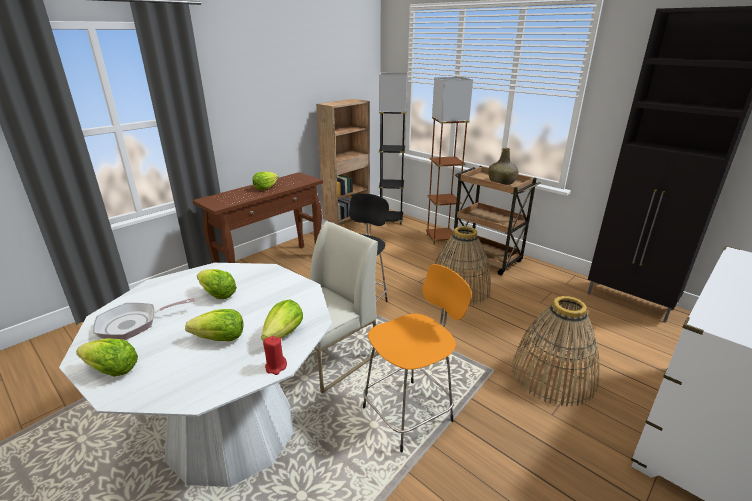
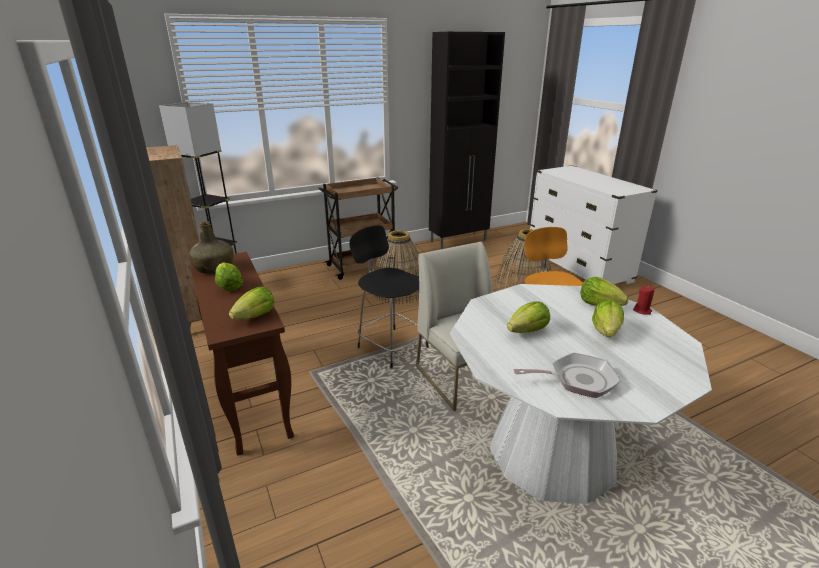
camera: 70 degrees left, 0 degrees up
lettuce [76,338,138,377] -> lettuce moved to [229,287,274,320]
frying pan [93,298,195,340] -> frying pan turned 90 degrees counterclockwise [514,353,621,398]
brown floor lamp [426,77,473,245] -> none
green bottle [488,148,519,185] -> green bottle moved to [189,221,234,274]

